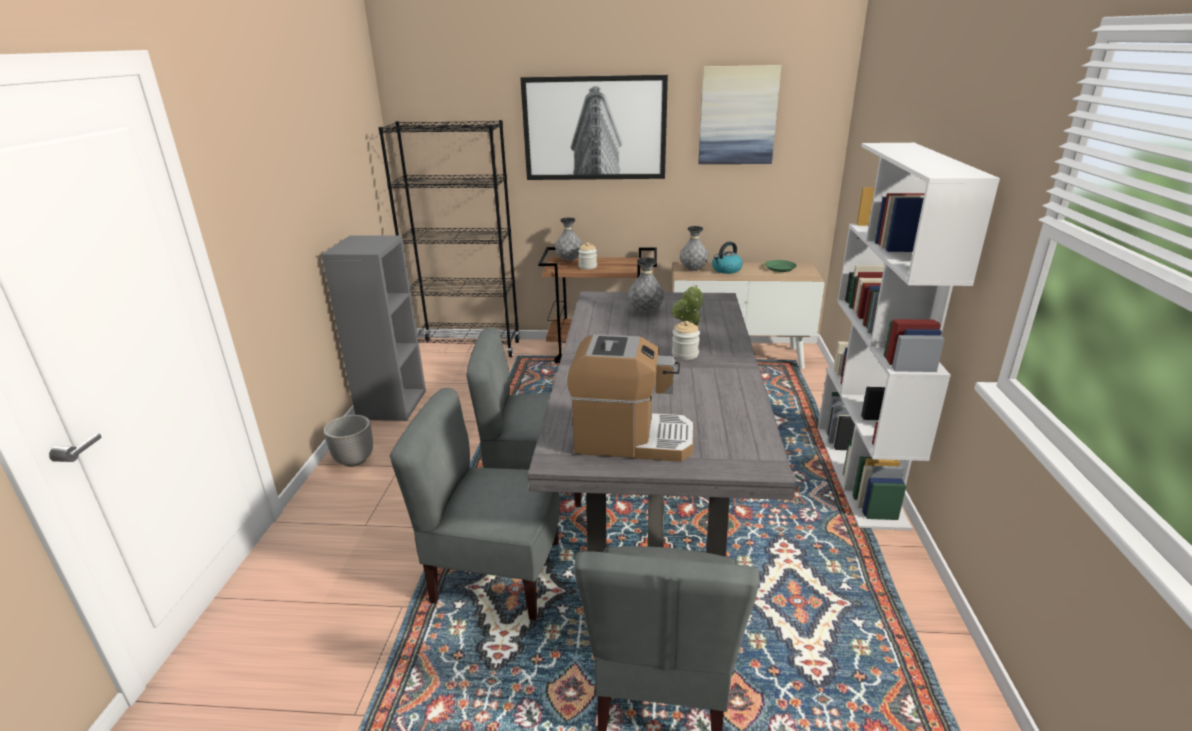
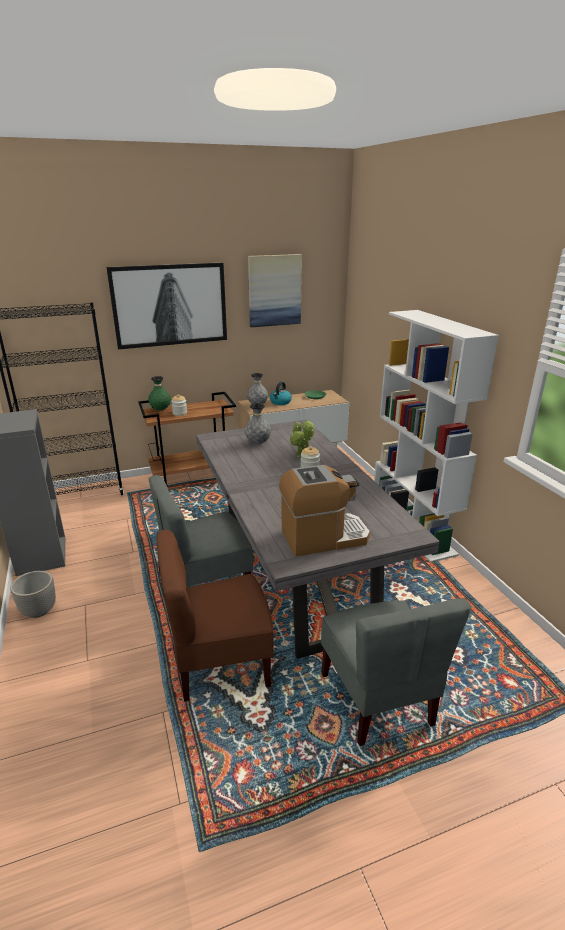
camera: 25 degrees left, 0 degrees up
grey chair [390,388,560,620] -> brown chair [157,530,274,702]
grey vase [555,218,582,261] -> green vase [148,376,171,411]

